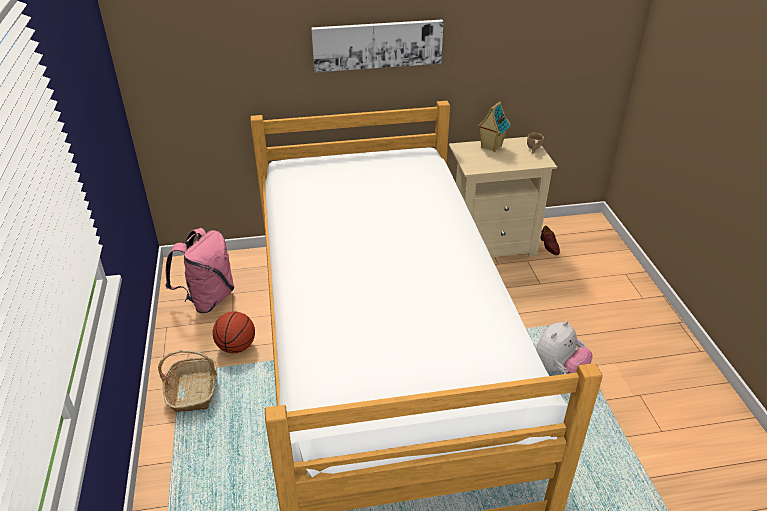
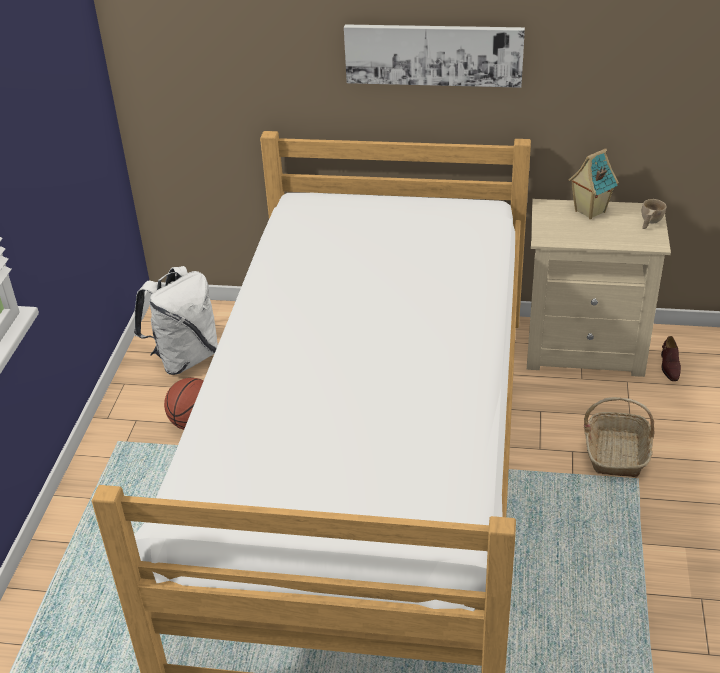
camera: 20 degrees right, 0 degrees up
basket [158,350,217,412] -> basket moved to [584,397,655,477]
pink backpack [165,228,235,314] -> white backpack [134,266,218,375]
plush toy [536,321,593,374] -> none

